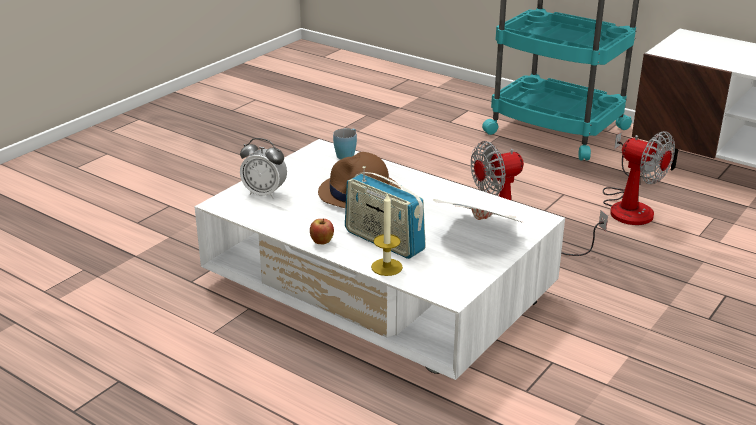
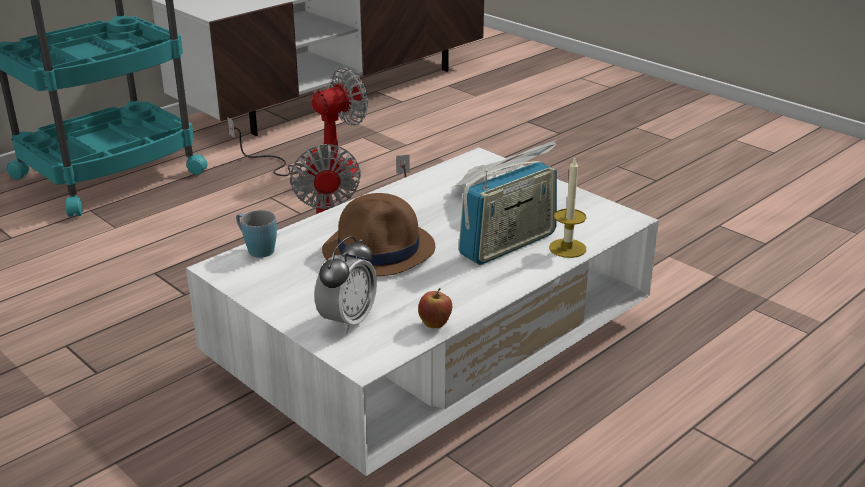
camera: 80 degrees left, 0 degrees up
apple [310,218,334,244] -> apple moved to [418,288,452,328]

